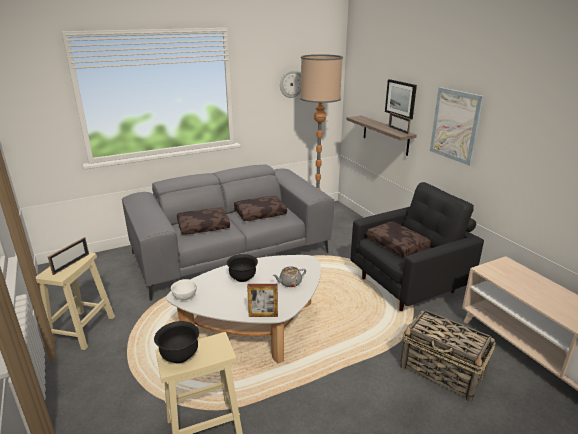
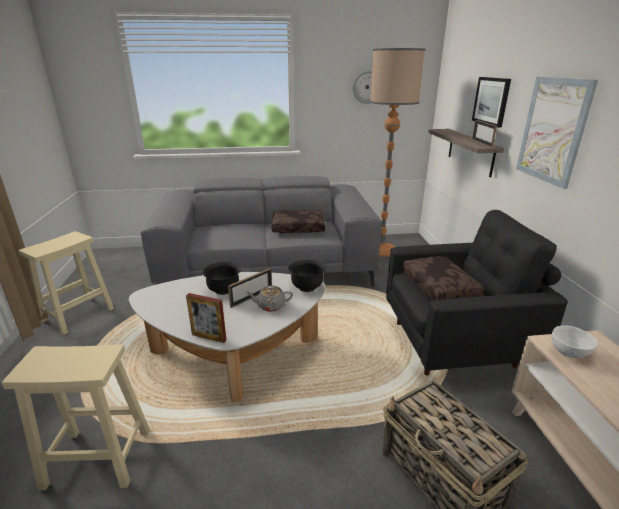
camera: 20 degrees right, 0 degrees up
picture frame [48,237,89,275] -> picture frame moved to [228,268,272,308]
black bowl [154,321,199,363] -> black bowl moved to [289,260,325,292]
white bowl [171,279,197,300] -> white bowl moved to [552,325,598,358]
brown pillow [177,207,230,235] -> none

